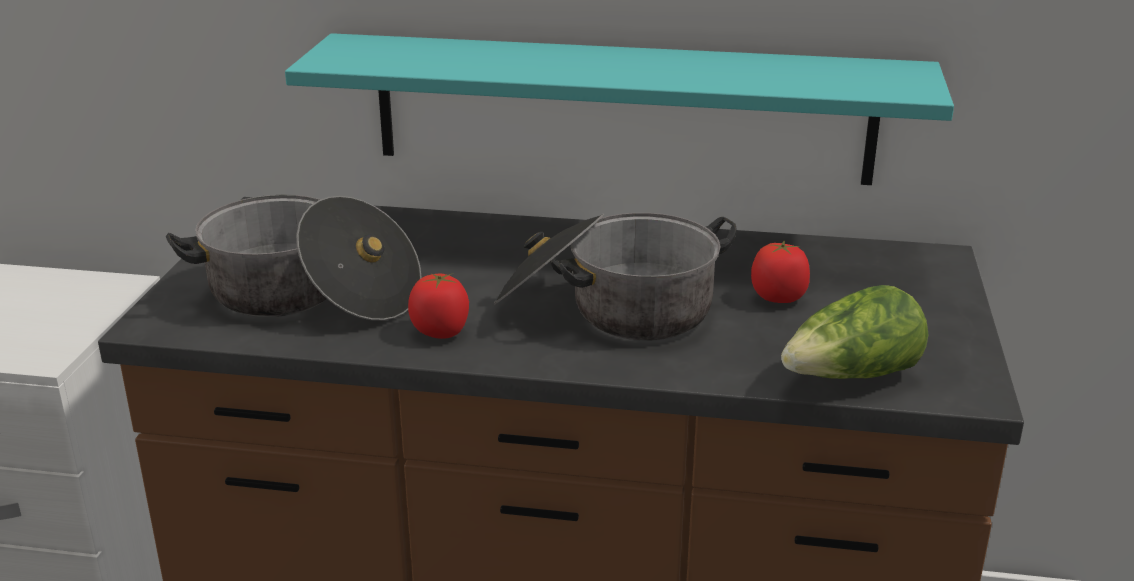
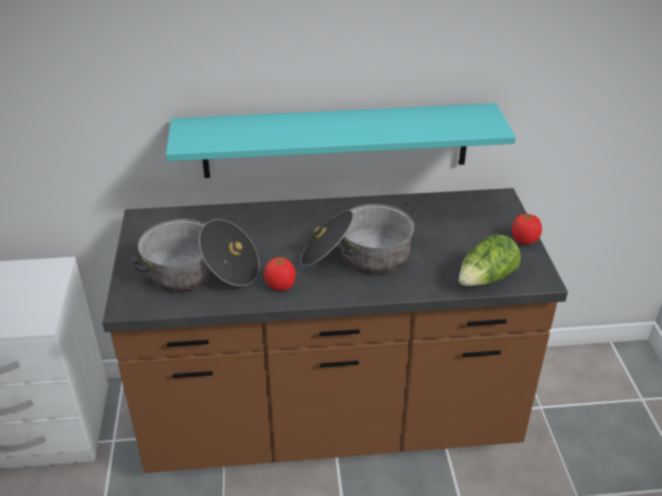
camera: 15 degrees left, 10 degrees up
tomato [751,240,810,303] -> tomato moved to [512,212,542,244]

